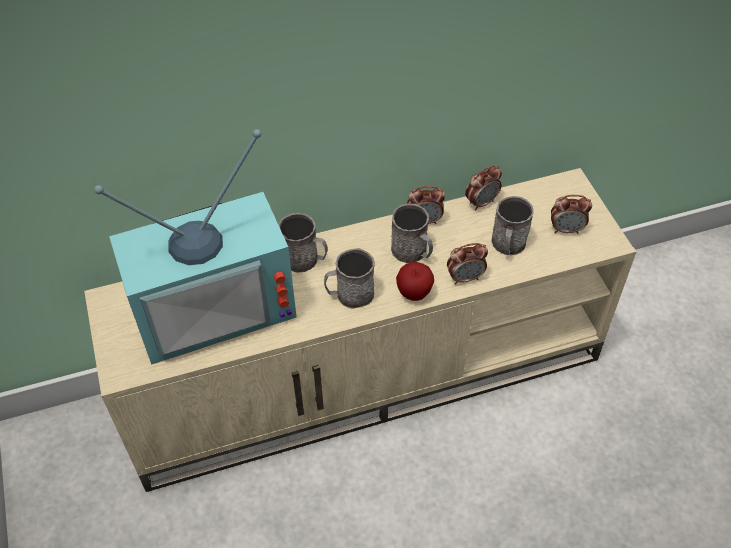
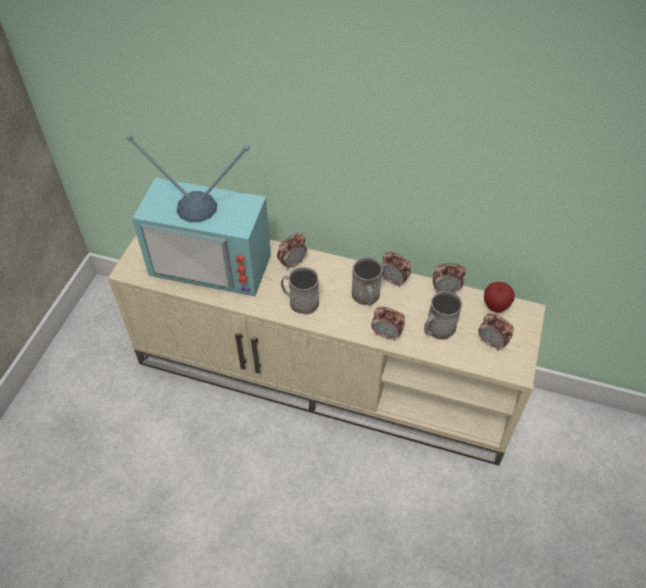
camera: 35 degrees right, 0 degrees up
grey mug [278,213,328,273] -> alarm clock [277,234,307,270]
apple [396,262,434,301] -> apple moved to [484,282,515,313]

